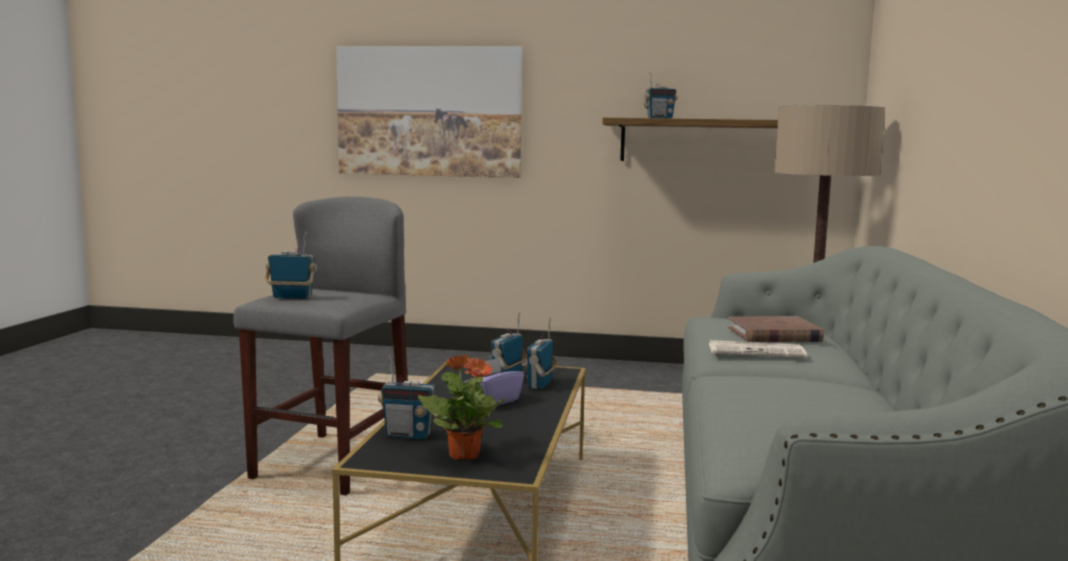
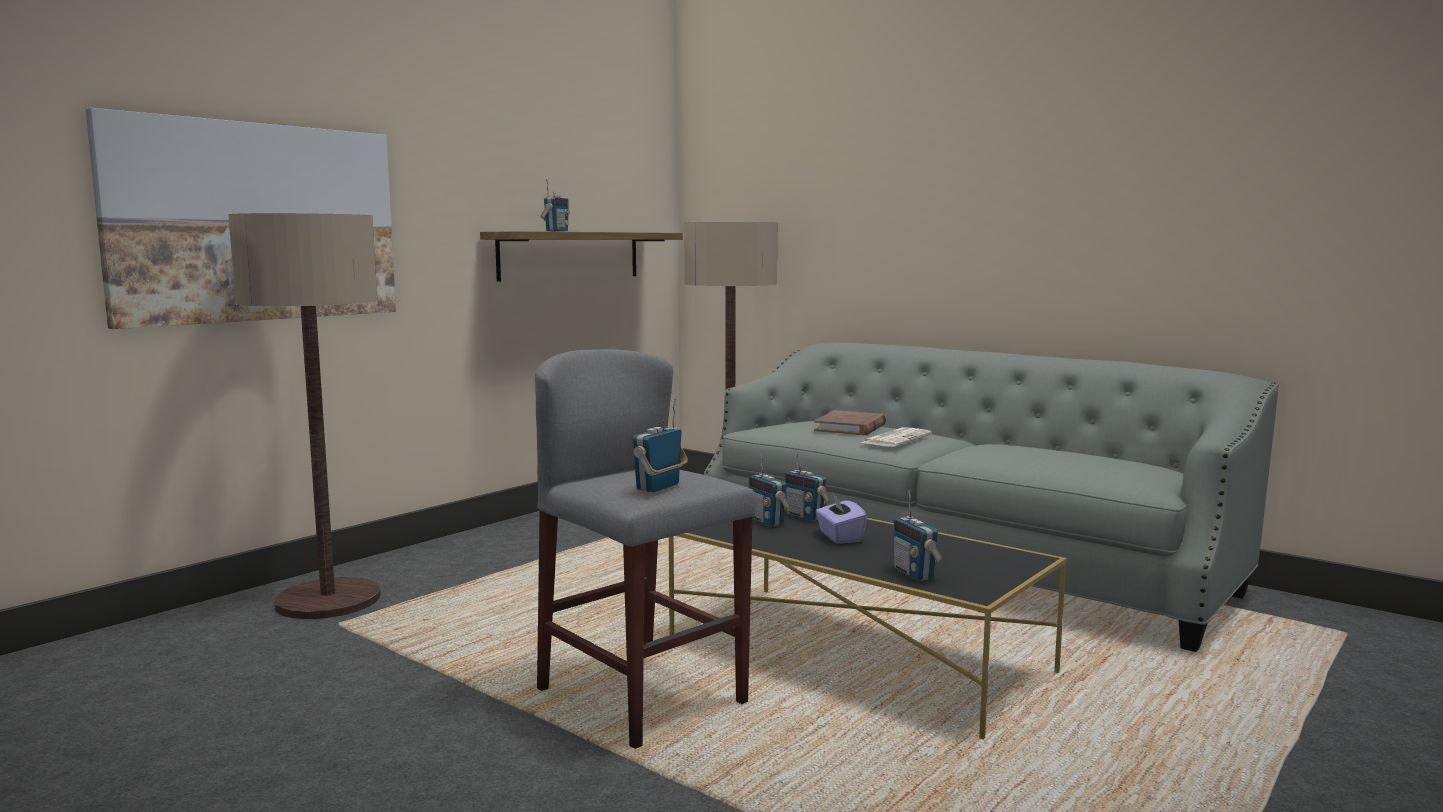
camera: 60 degrees left, 0 degrees up
radio [378,355,438,439] -> radio turned 120 degrees clockwise [893,490,943,581]
potted plant [418,354,507,460] -> none
none -> floor lamp [228,213,381,619]

